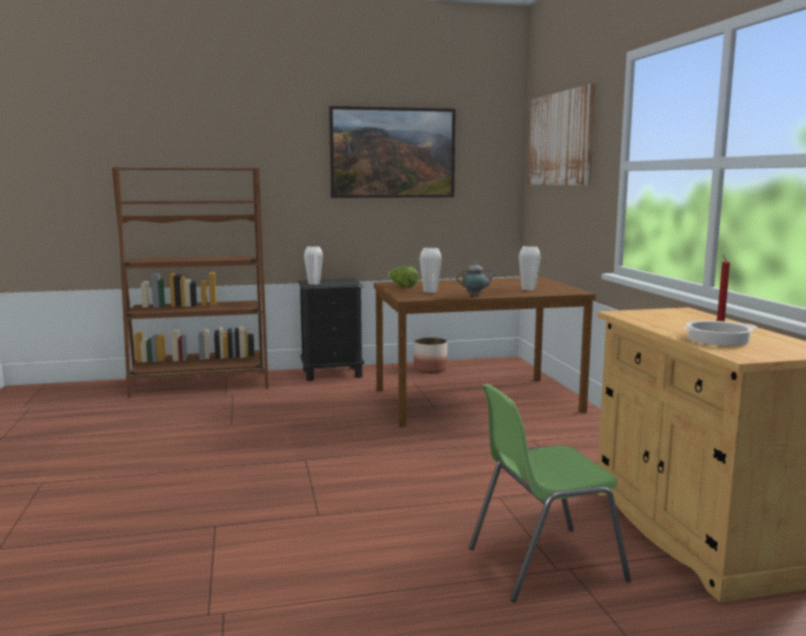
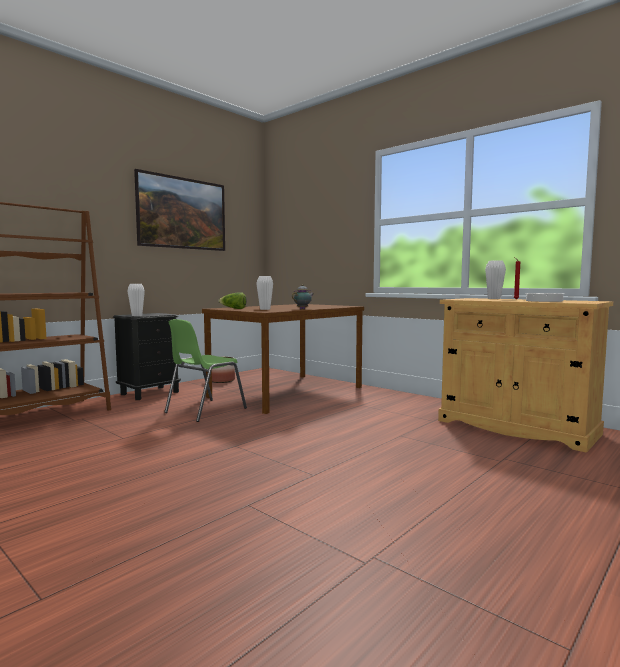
camera: 35 degrees left, 5 degrees down
green chair [469,384,631,602] -> green chair moved to [164,319,247,422]
white vase [519,246,541,290] -> white vase moved to [485,260,506,299]
picture [528,84,595,186] -> none

